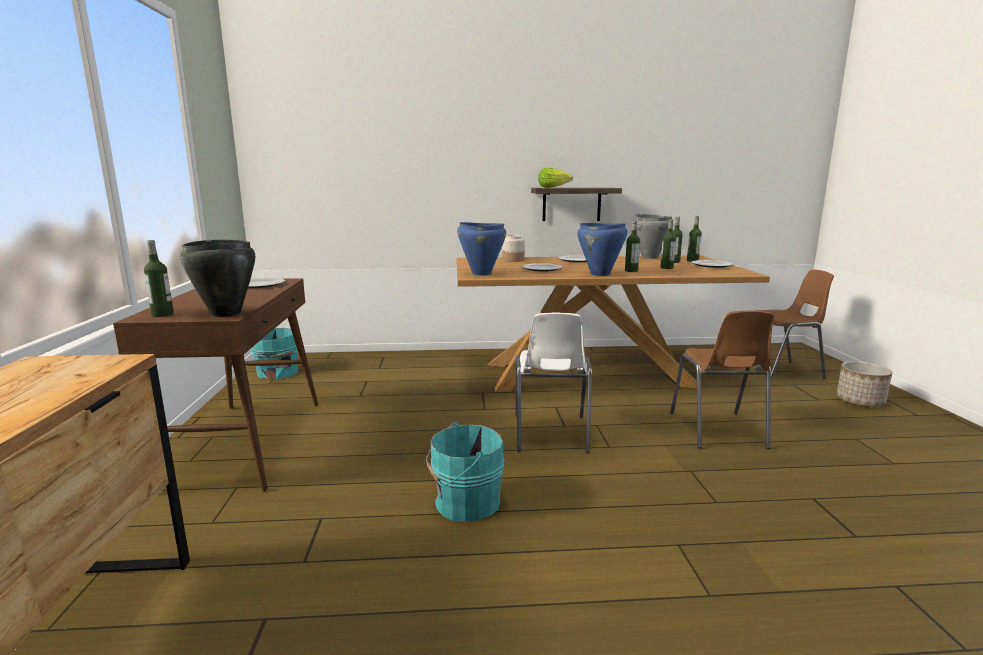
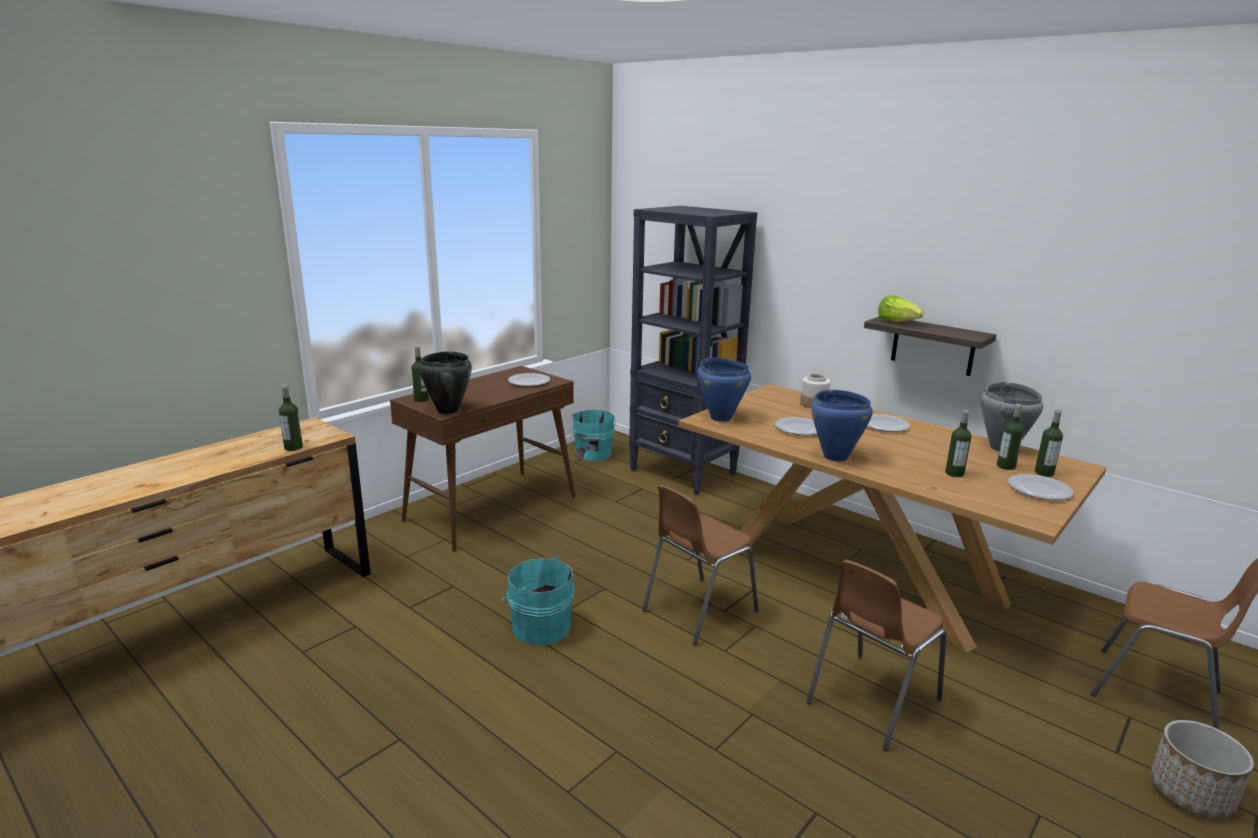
camera: 45 degrees right, 5 degrees up
white chair [515,312,592,453] -> brown chair [642,485,759,645]
bottle [625,221,640,272] -> bottle moved to [279,385,303,451]
none -> black bookcase [629,206,757,495]

